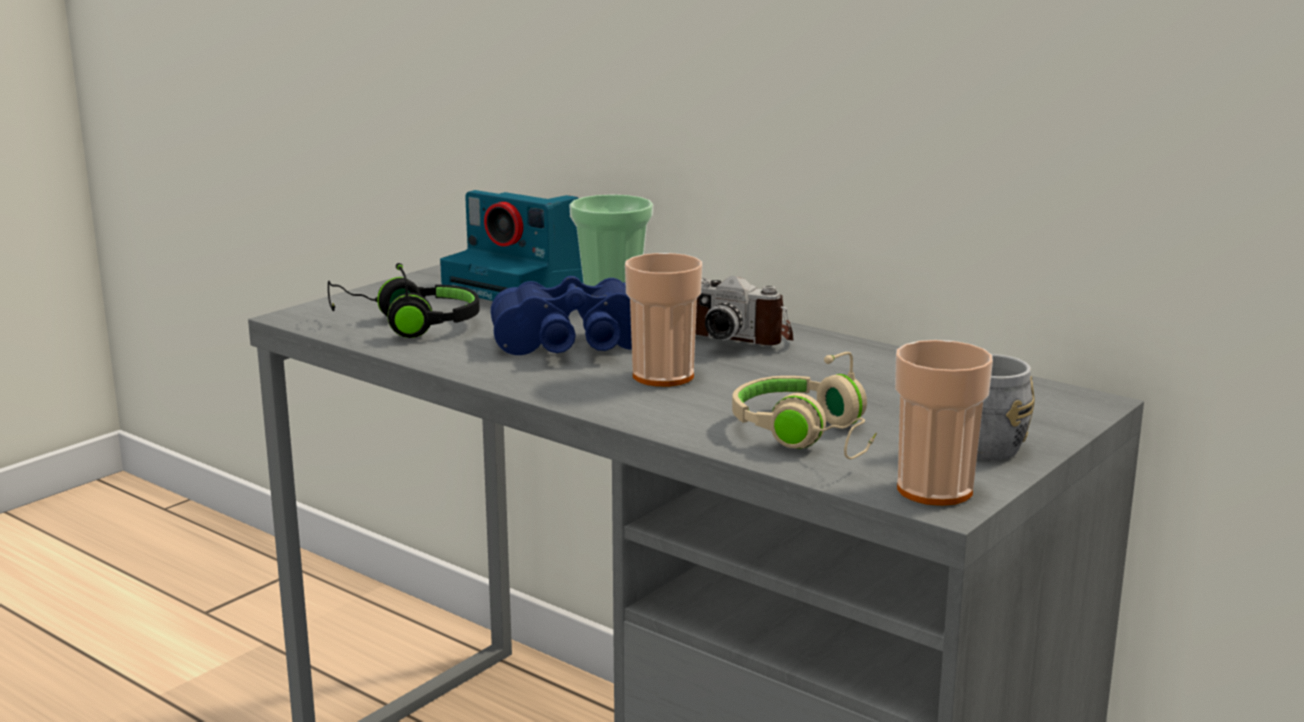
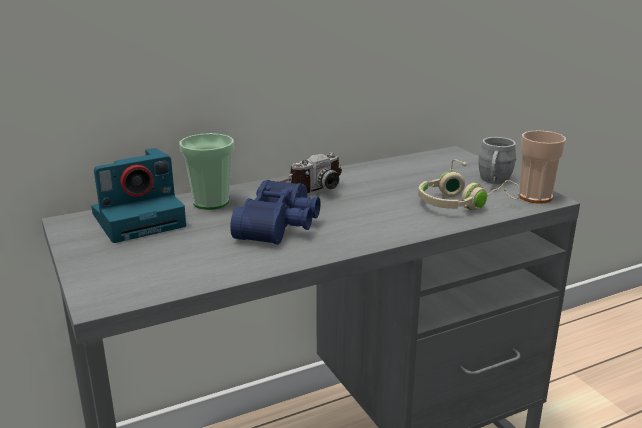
camera: 65 degrees left, 5 degrees up
black headphones [328,263,480,338] -> none
cup [625,253,702,387] -> none

